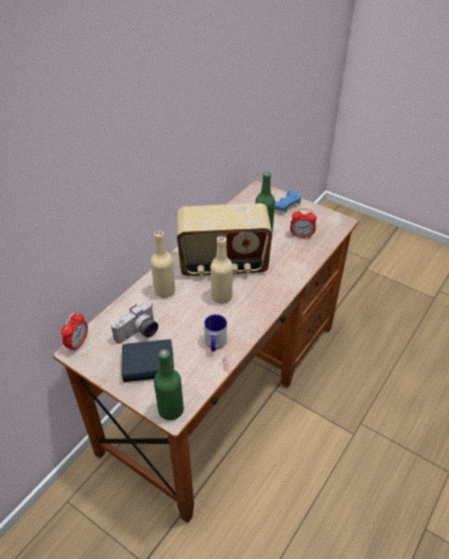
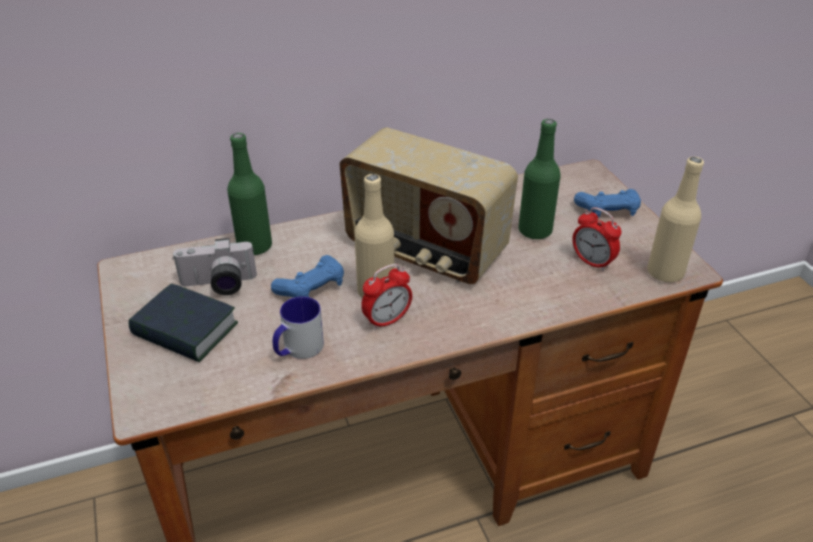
camera: 35 degrees right, 5 degrees down
alarm clock [61,312,88,352] -> alarm clock moved to [361,264,412,330]
beige bottle [151,230,175,298] -> beige bottle moved to [647,157,704,282]
green bottle [154,349,184,420] -> green bottle moved to [227,133,272,255]
none -> blue game controller [271,255,344,298]

